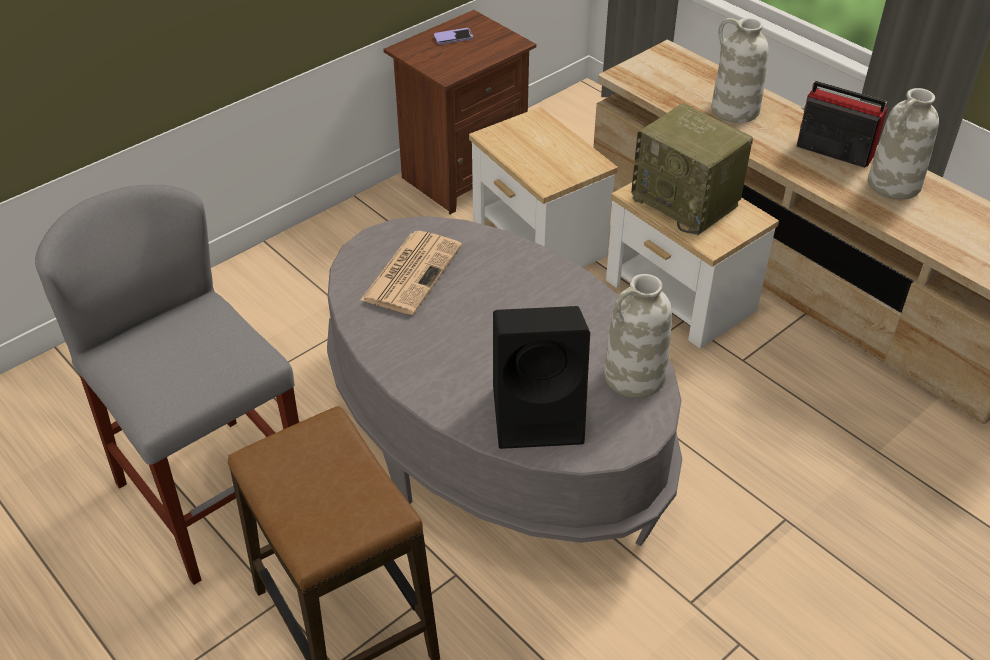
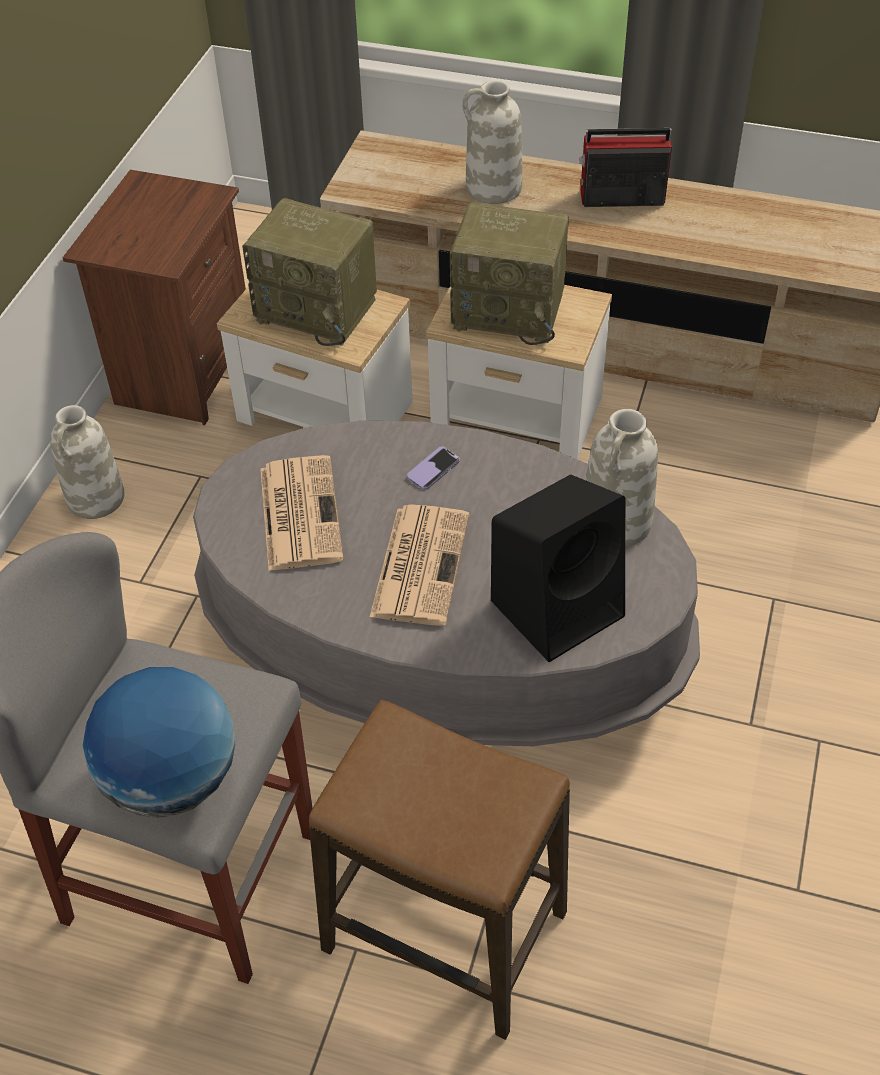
camera: 30 degrees left, 5 degrees up
phone [434,28,473,45] -> phone moved to [407,446,460,490]
white vase [868,88,939,200] -> white vase moved to [50,405,125,519]
none -> globe [83,667,235,818]
none -> radio [242,198,377,346]
none -> newspaper [370,504,470,626]

